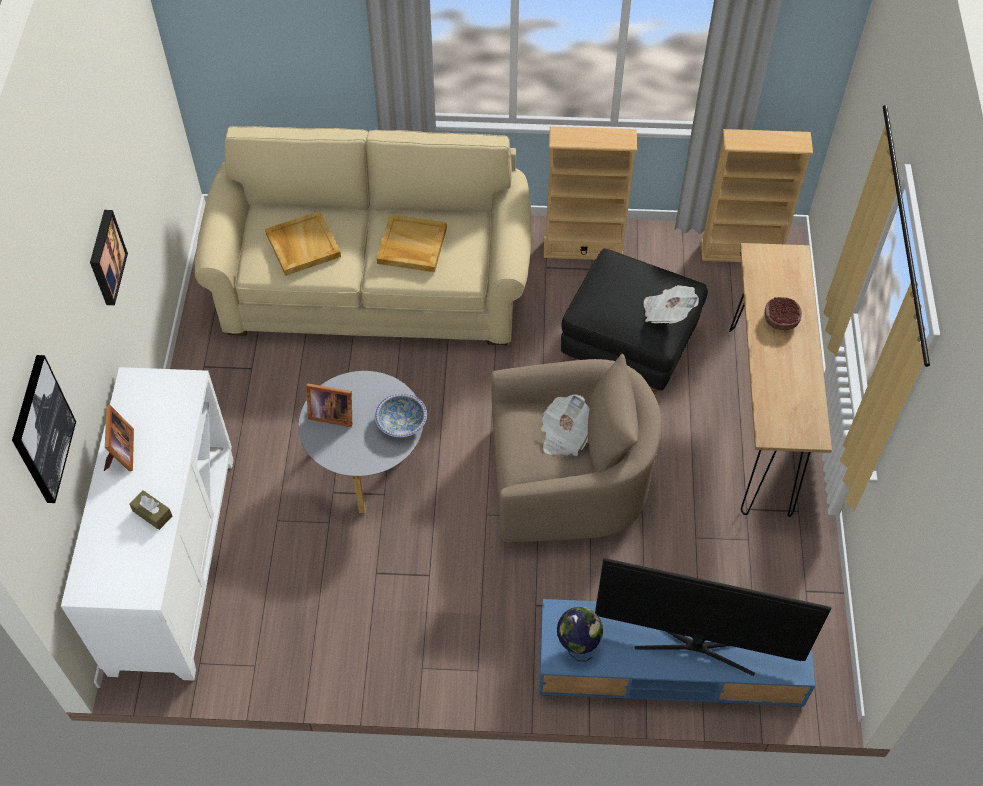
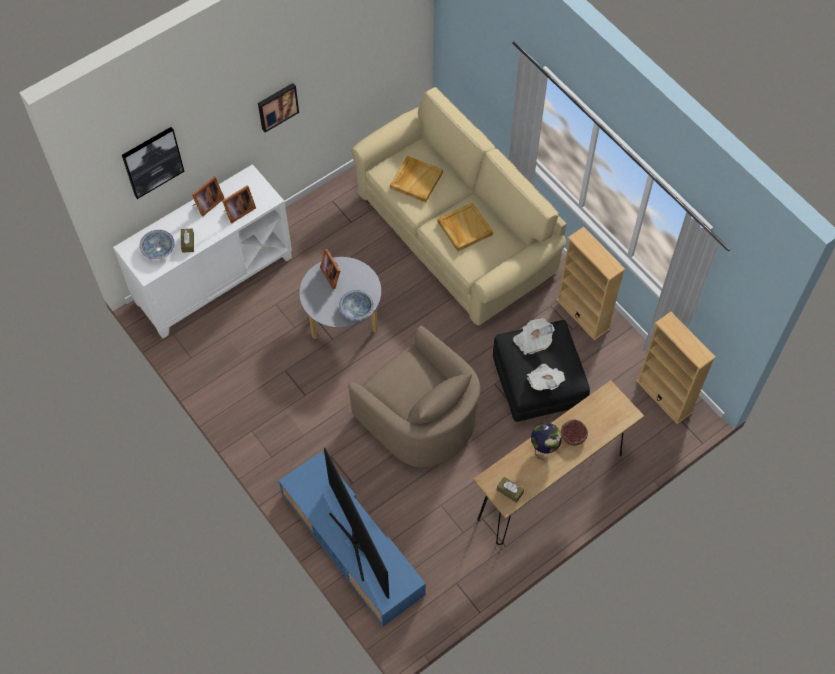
camera: 50 degrees right, 5 degrees up
newspaper [541,394,590,456] -> newspaper moved to [513,318,555,355]
globe [557,607,603,662] -> globe moved to [531,423,562,460]
none -> bowl [139,230,175,260]
none -> picture frame [222,185,256,224]
none -> brown tissue box [497,477,524,503]

